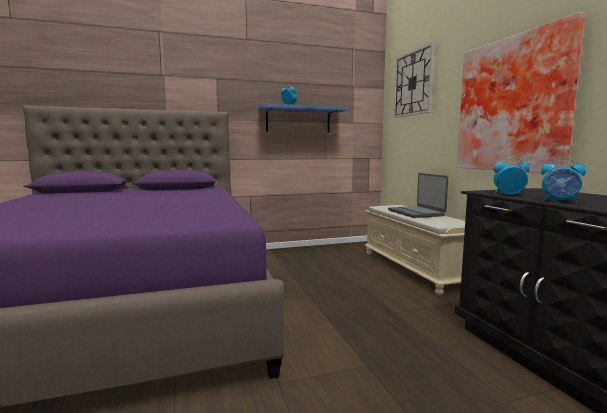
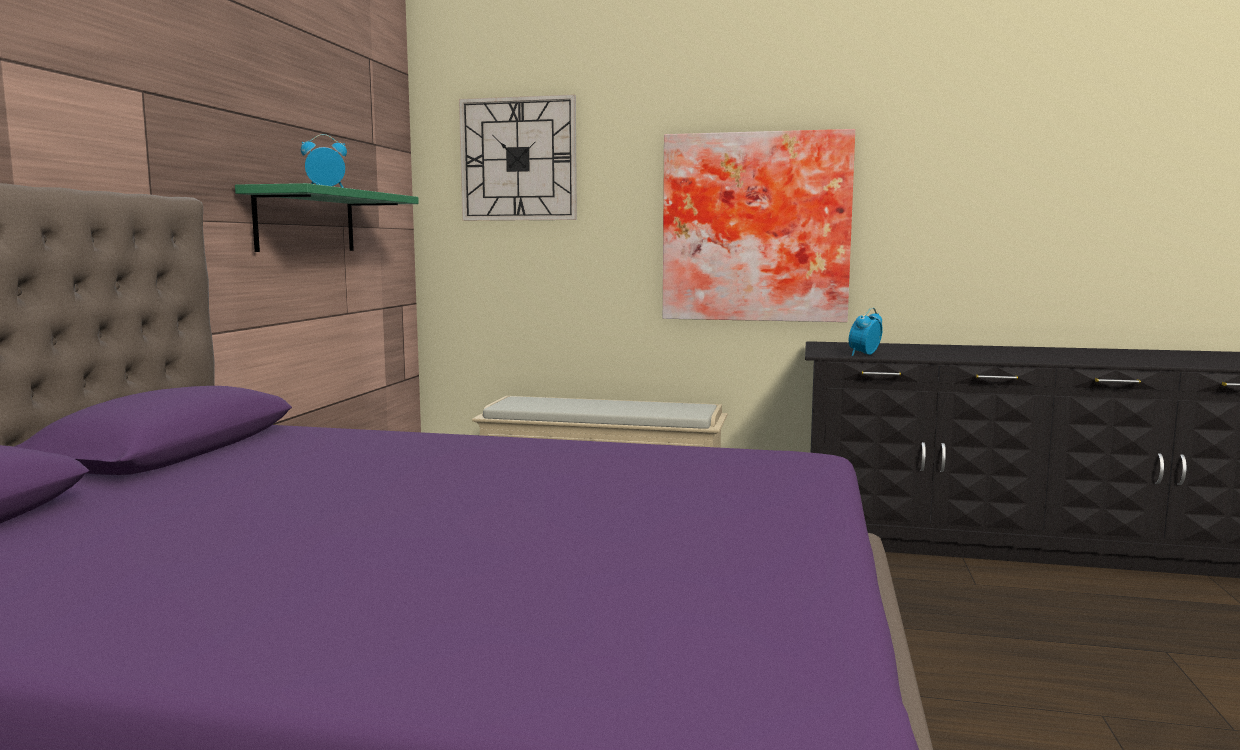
camera: 60 degrees left, 0 degrees up
blue shelf [257,104,348,133] -> green shelf [235,183,419,252]
laptop [388,173,448,218] -> none
alarm clock [541,157,586,203] -> none

